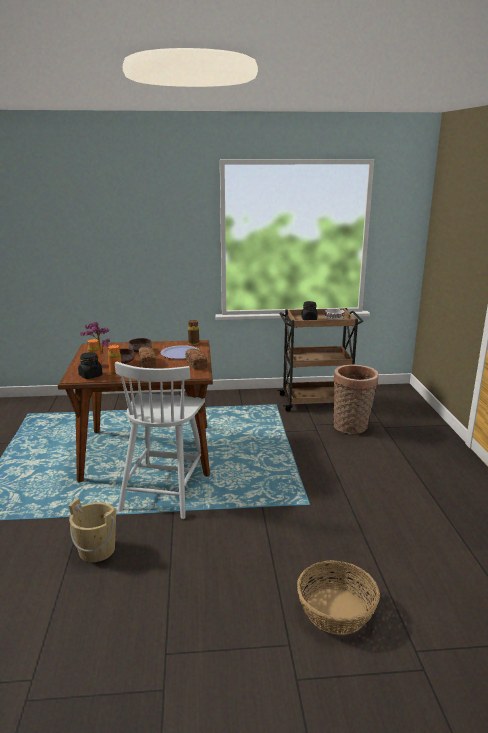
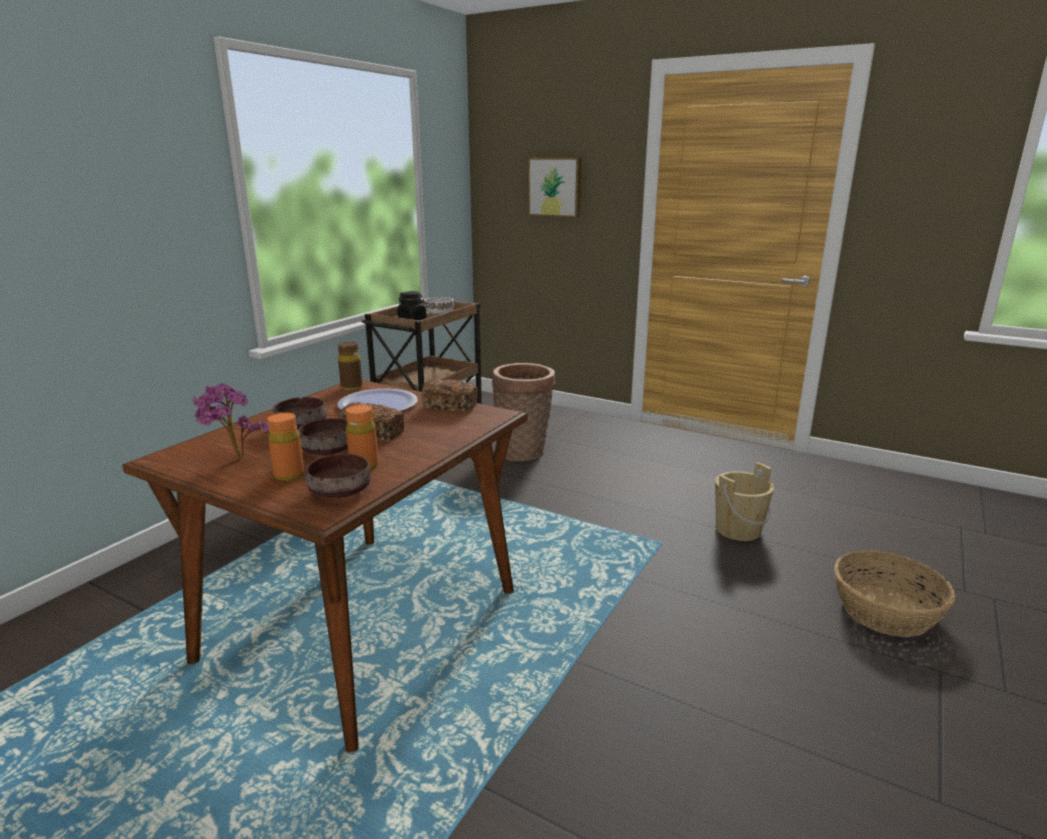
camera: 55 degrees left, 0 degrees up
beige bucket [69,498,116,562] -> beige bucket moved to [715,462,774,541]
black jar [78,352,103,379] -> brown bowl [306,454,371,498]
white chair [115,362,205,519] -> none
none -> picture [528,157,582,218]

